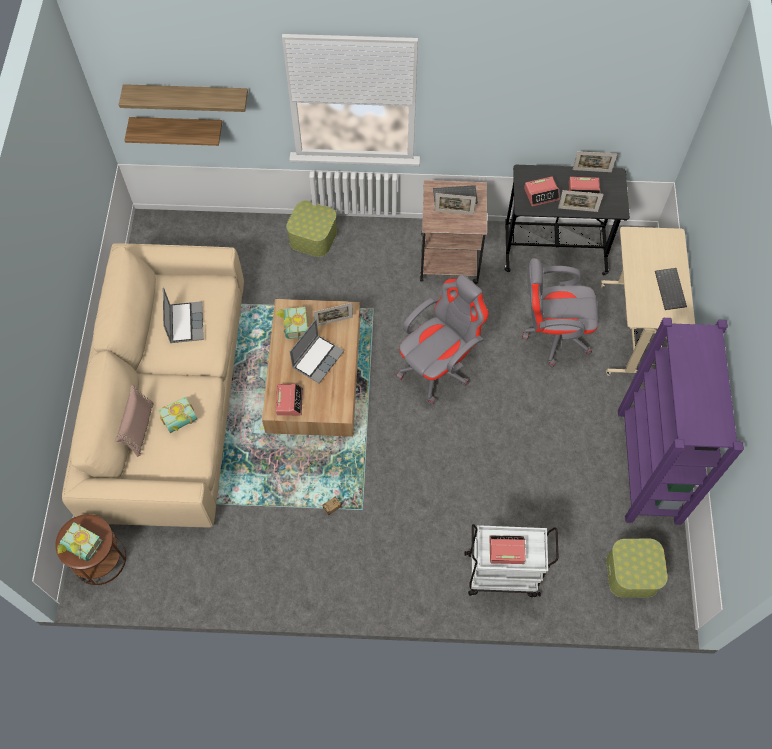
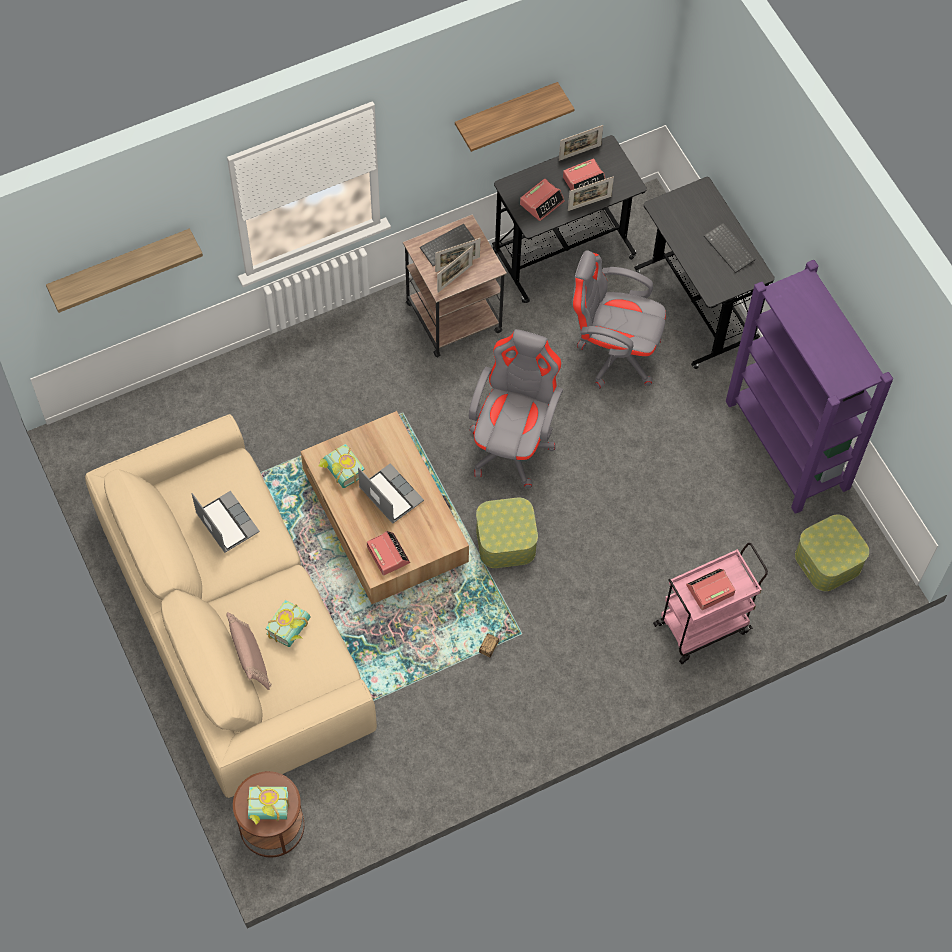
camera: 30 degrees left, 0 degrees up
shelf [124,117,222,146] -> shelf moved to [455,82,574,152]
storage box [286,200,337,257] -> storage box moved to [476,497,538,568]
laptop [290,319,344,383] -> laptop turned 45 degrees counterclockwise [358,463,424,524]
picture frame [313,303,353,326] -> picture frame moved to [437,246,473,293]
white cart [465,524,558,597] -> pink cart [653,543,768,664]
grey office chair [522,258,598,367] -> grey office chair turned 45 degrees clockwise [572,250,666,389]
beige desk [601,227,695,376] -> black desk [634,177,774,369]

